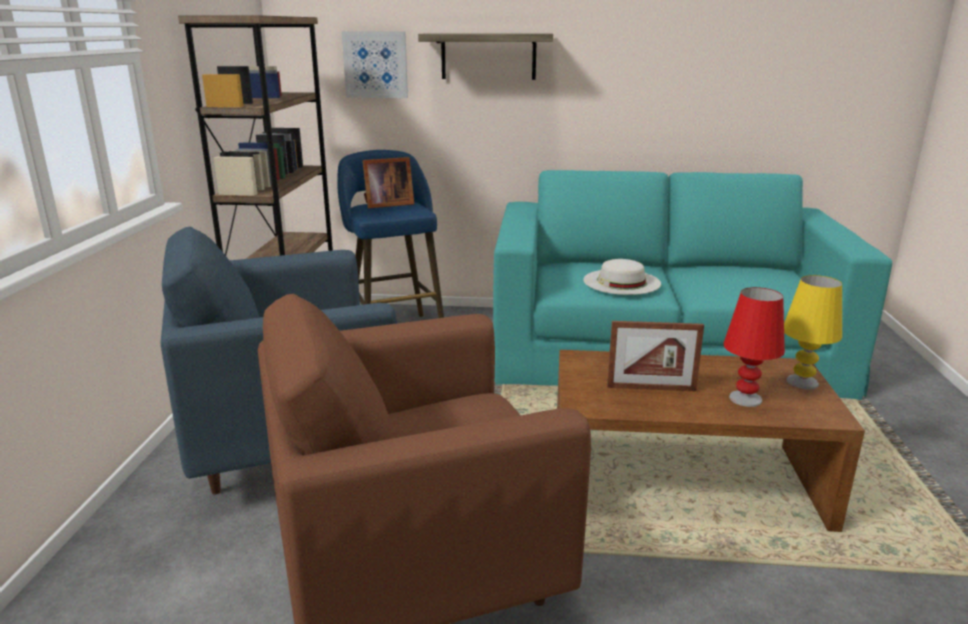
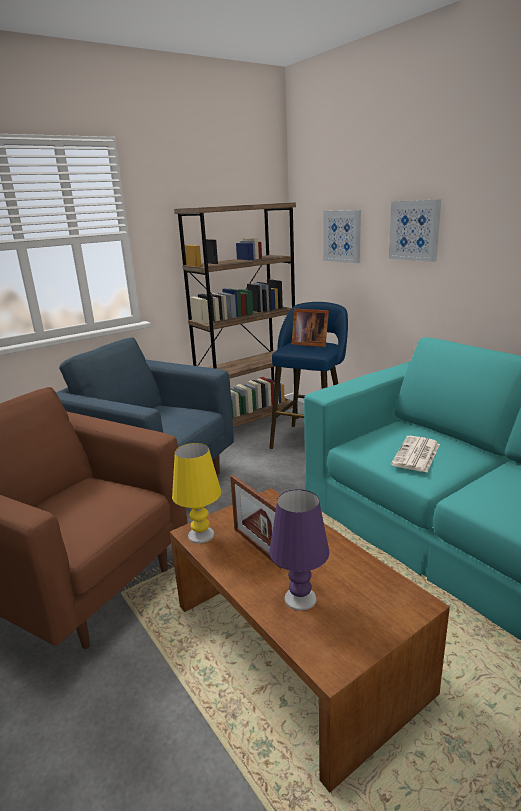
camera: 50 degrees right, 0 degrees up
shelf [418,33,553,80] -> picture [389,199,441,262]
white hat [583,259,661,295] -> newspaper [391,436,440,472]
red table lamp [723,287,785,407] -> purple table lamp [270,489,330,611]
yellow table lamp [784,275,842,390] -> yellow table lamp moved to [172,443,221,543]

